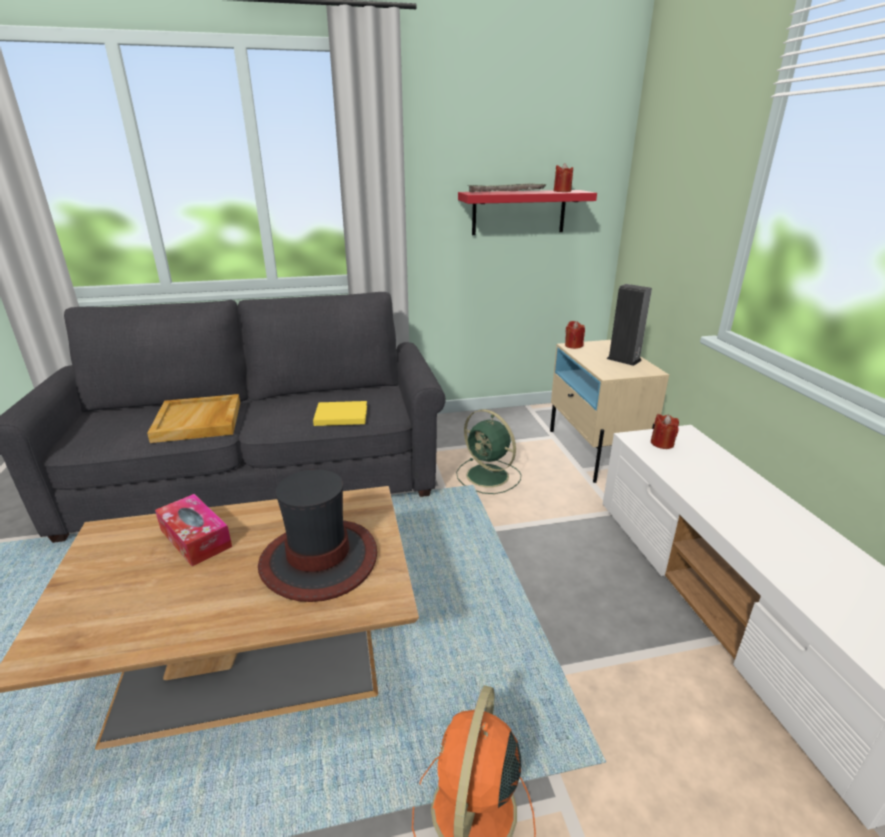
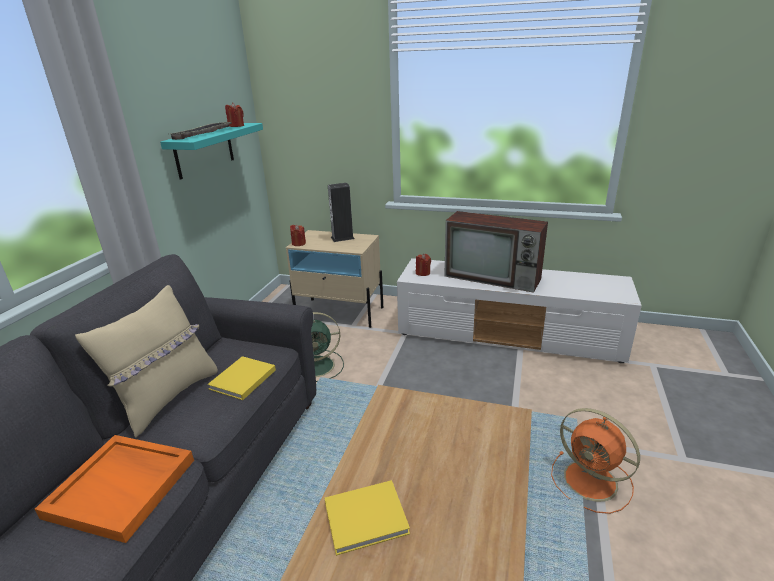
camera: 60 degrees left, 0 degrees up
beige tray [147,394,240,443] -> orange tray [35,435,194,543]
tissue box [155,494,232,566] -> yellow book [325,480,410,556]
hat [258,469,377,602] -> none
red shelf [458,190,597,235] -> turquoise shelf [160,123,263,180]
none -> beige pillow [75,285,218,438]
none -> television [444,211,548,293]

